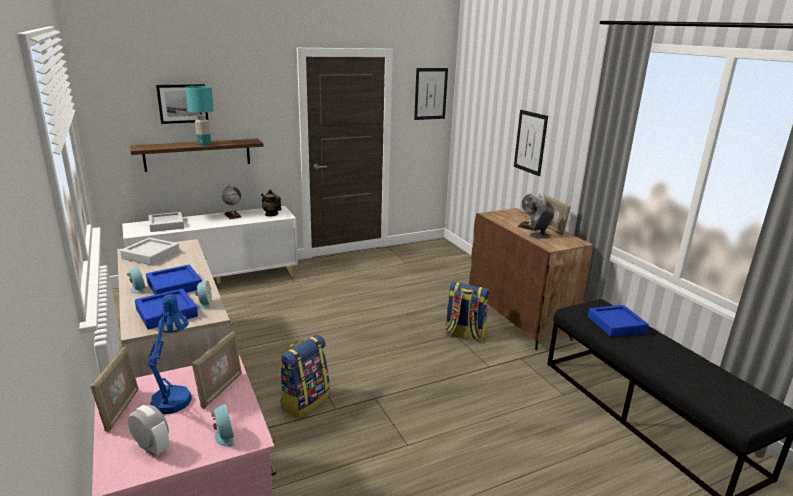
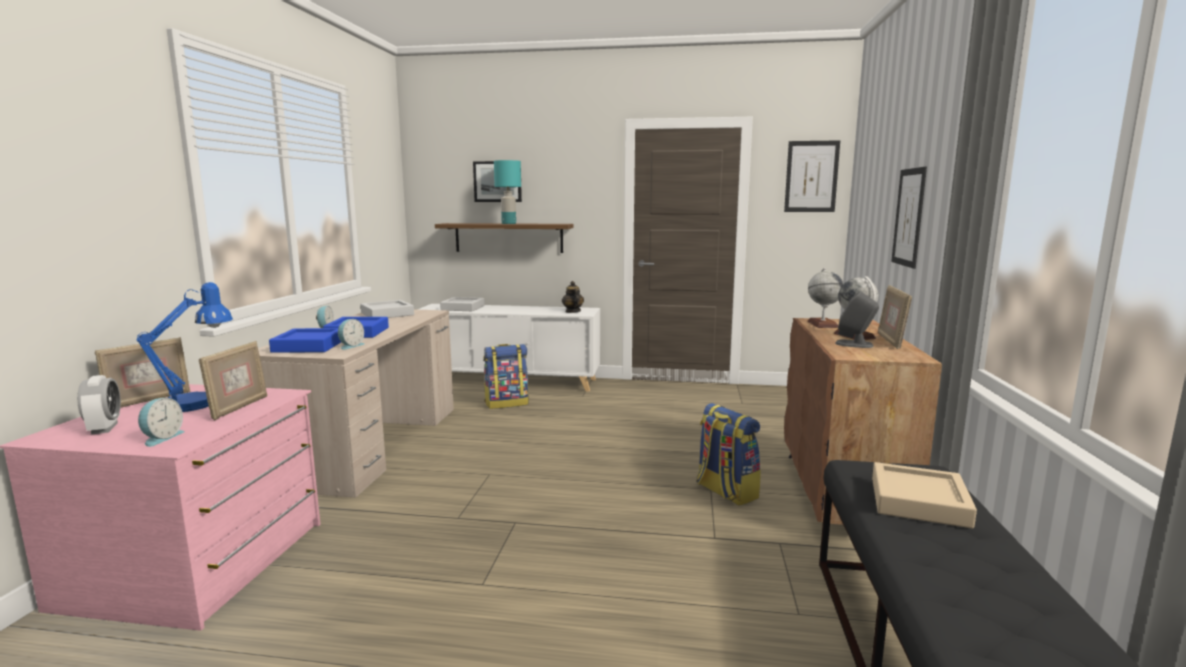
camera: 35 degrees right, 10 degrees down
picture frame [192,331,242,409] -> picture frame turned 45 degrees counterclockwise [199,341,267,421]
globe [221,184,242,219] -> globe moved to [807,268,844,328]
backpack [279,335,329,418] -> backpack moved to [483,344,529,409]
blue tray [588,305,649,337] -> beige tray [872,462,977,528]

